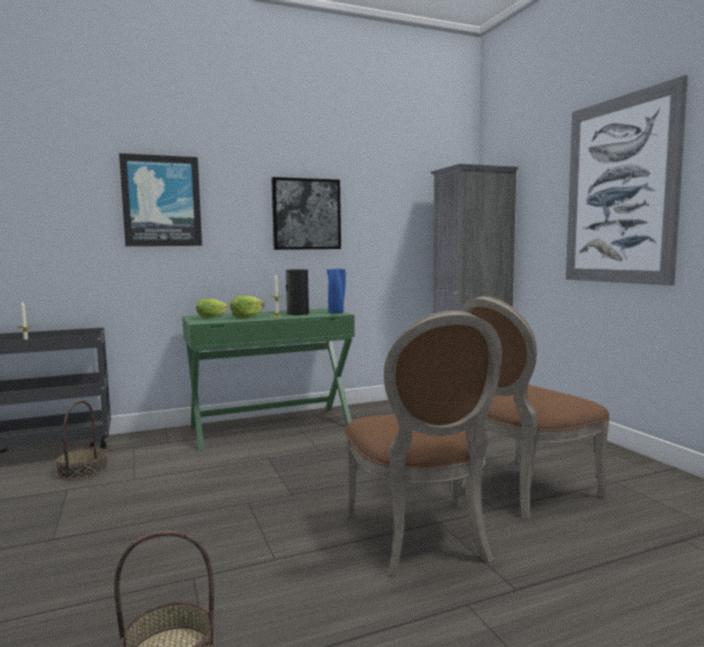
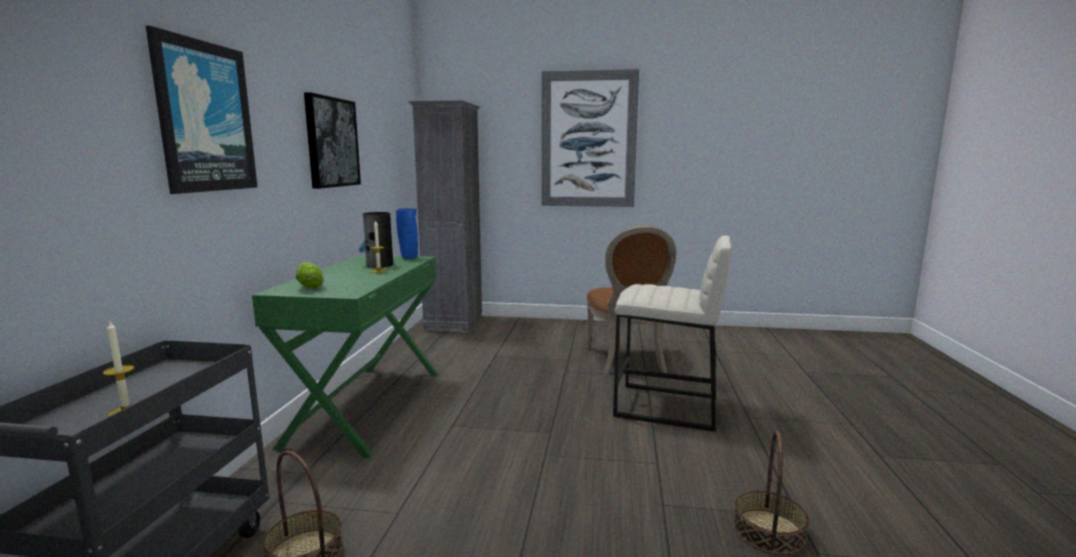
camera: 60 degrees left, 5 degrees up
lettuce [230,296,265,318] -> none
brown chair [345,310,502,576] -> beige stool [613,235,732,432]

